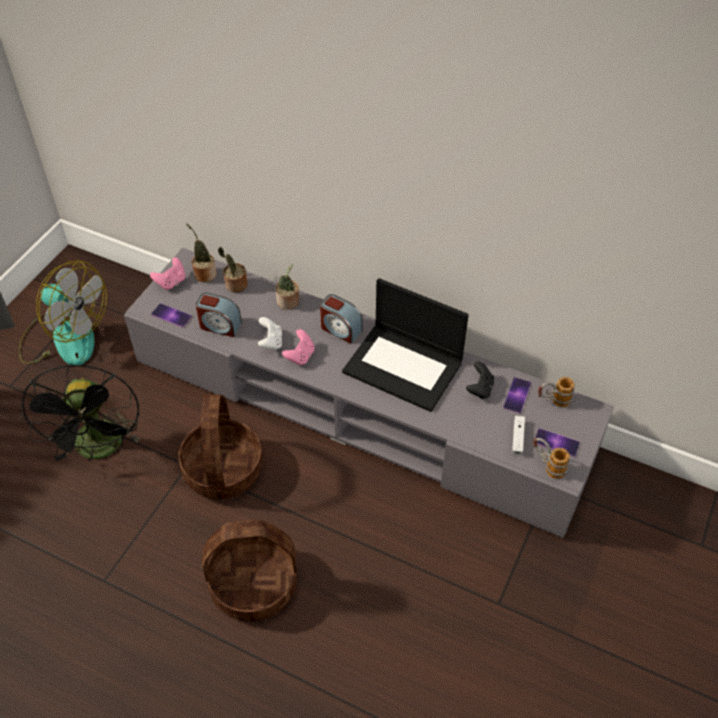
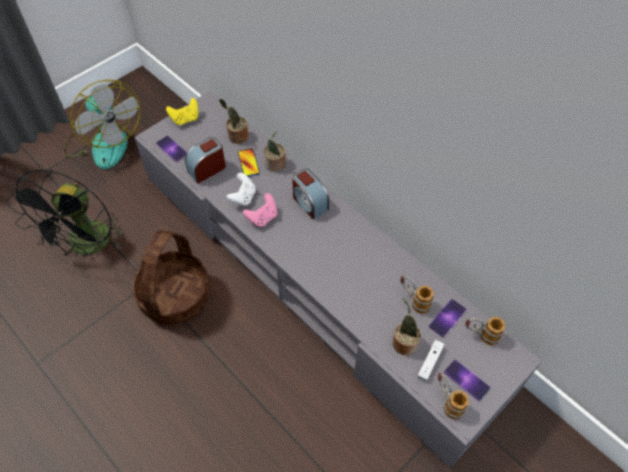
camera: 20 degrees right, 5 degrees up
pink game controller [150,257,185,290] -> yellow game controller [166,98,198,125]
potted plant [186,223,217,282] -> potted plant moved to [393,298,421,355]
alarm clock [196,293,242,337] -> alarm clock turned 105 degrees clockwise [185,137,226,184]
basket [202,520,297,622] -> none
laptop [342,278,469,412] -> none
black game controller [466,362,494,399] -> mug [400,275,434,314]
none -> phone [238,148,260,177]

